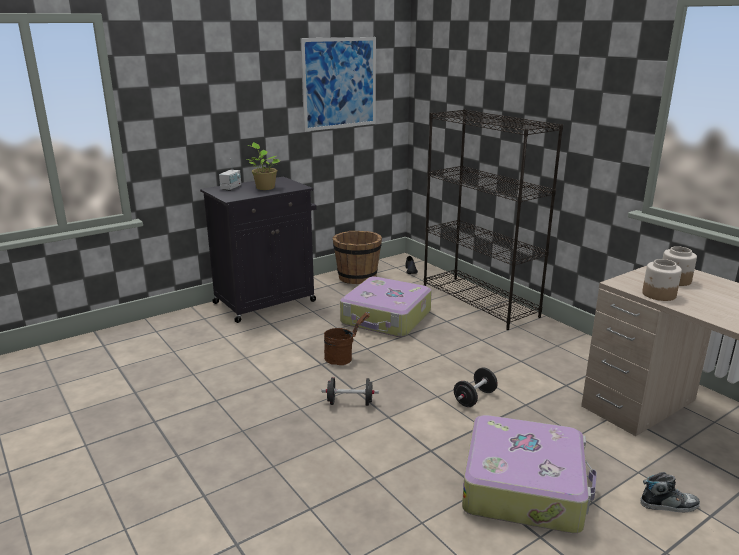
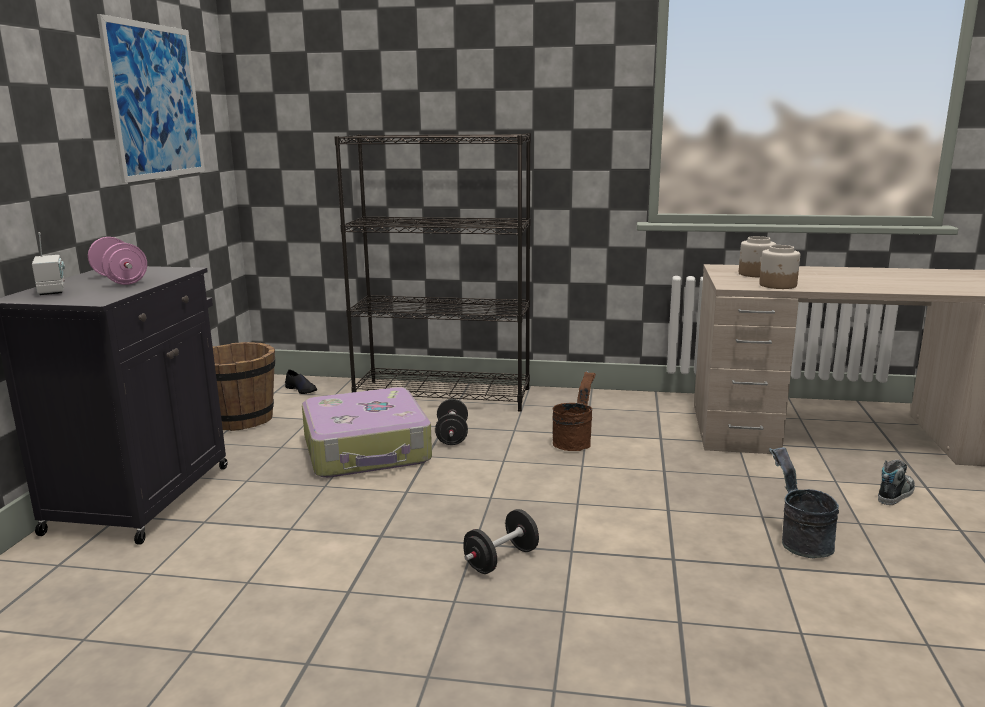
camera: 45 degrees left, 5 degrees down
potted plant [247,142,279,190] -> pink dumbbell [88,237,147,285]
brown bucket [324,312,370,365] -> brown bucket moved to [552,371,596,451]
black dumbbell [454,368,498,407] -> black dumbbell moved to [435,399,468,445]
suitcase [462,415,597,533] -> grey bucket [769,447,839,558]

